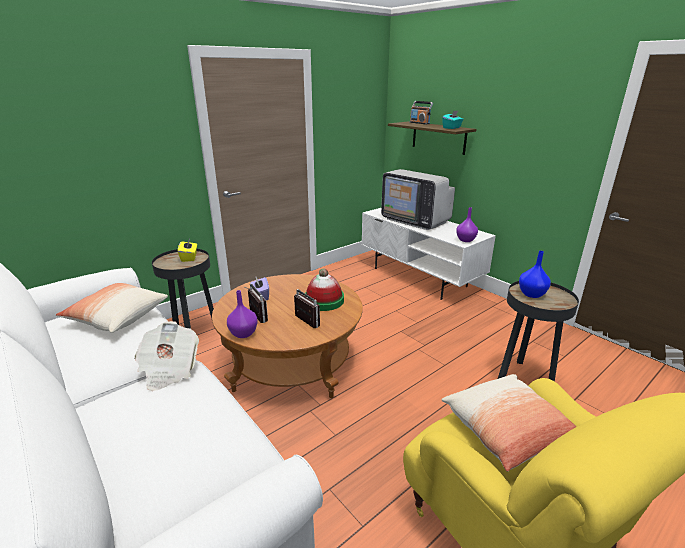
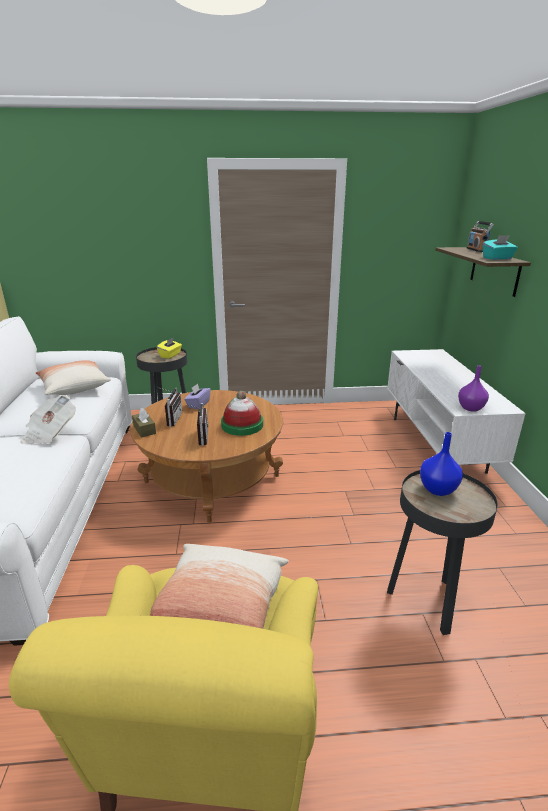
camera: 35 degrees right, 0 degrees up
purple vase [227,290,258,338] -> brown tissue box [132,408,156,437]
television [381,169,455,230] -> none

